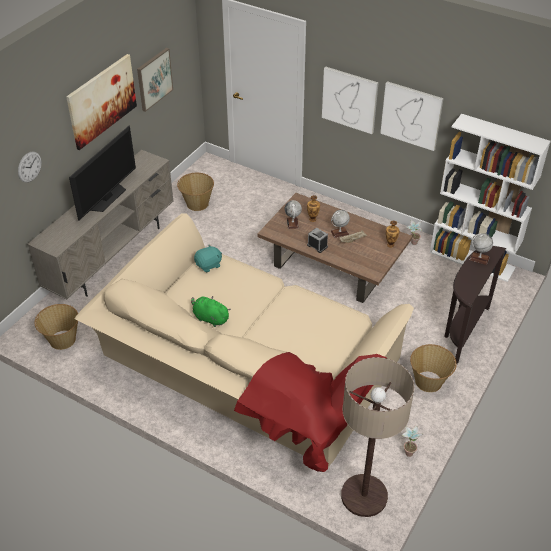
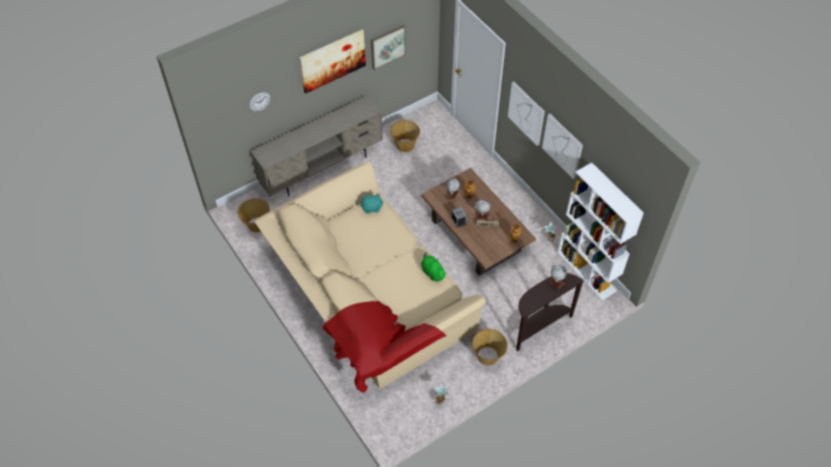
camera: 25 degrees right, 10 degrees up
television [69,126,136,221] -> none
green plush toy [191,296,231,327] -> green plush toy moved to [421,252,447,282]
floor lamp [341,357,414,517] -> none

